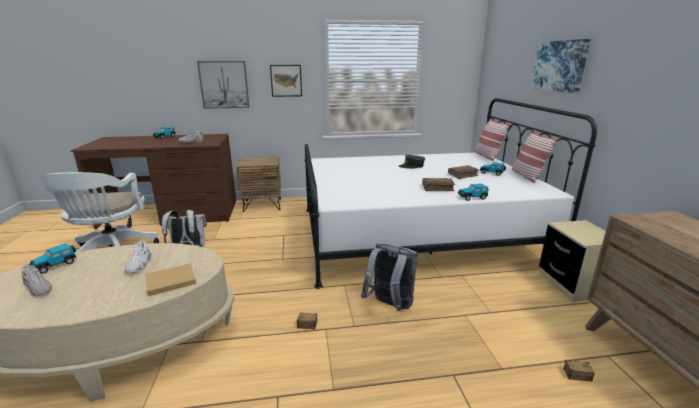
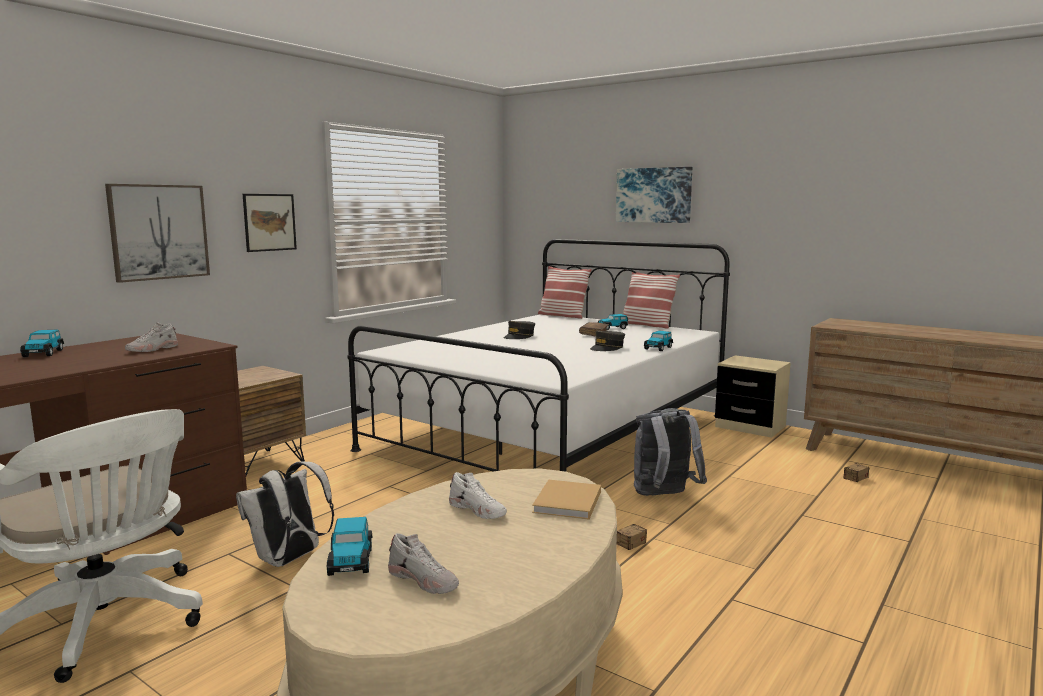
camera: 45 degrees left, 10 degrees down
white shoe [21,264,52,296] -> white shoe turned 45 degrees clockwise [388,533,459,594]
brown book [422,178,455,191] -> grey cap [590,331,625,351]

